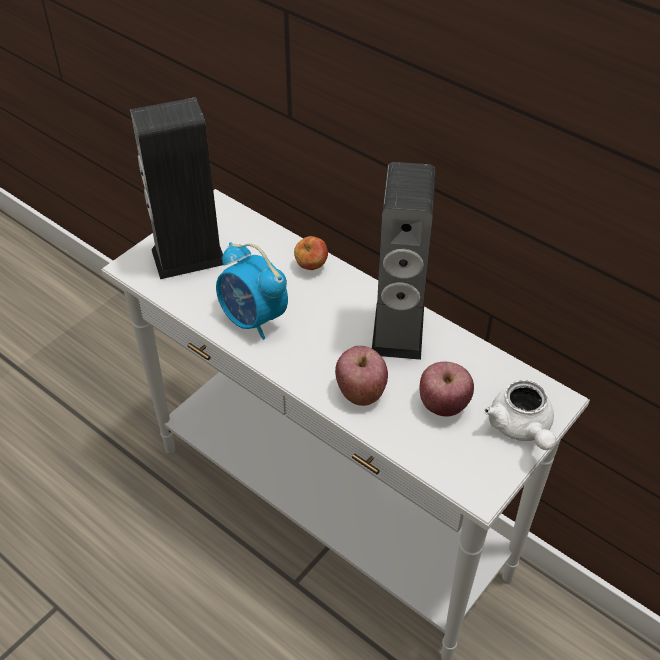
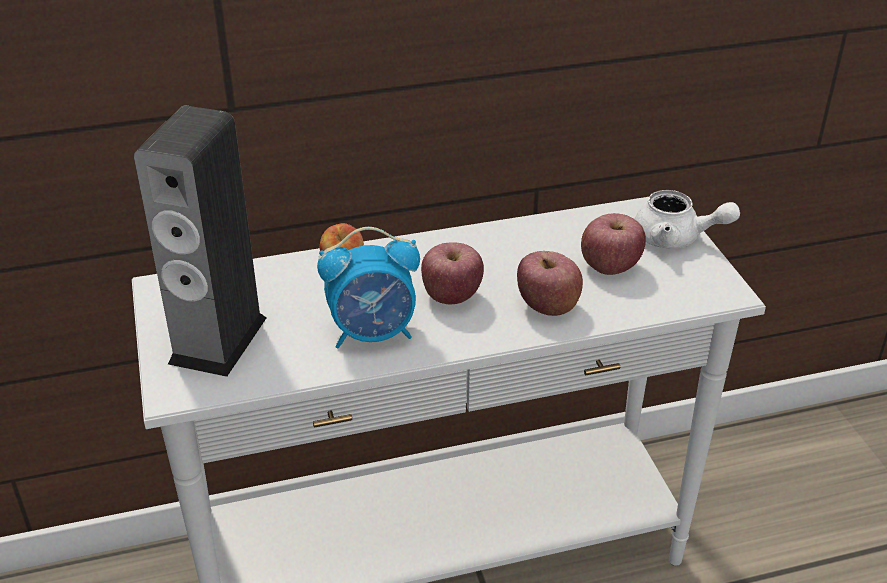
camera: 55 degrees left, 10 degrees down
speaker [372,162,436,360] -> none
none -> apple [421,243,484,304]

